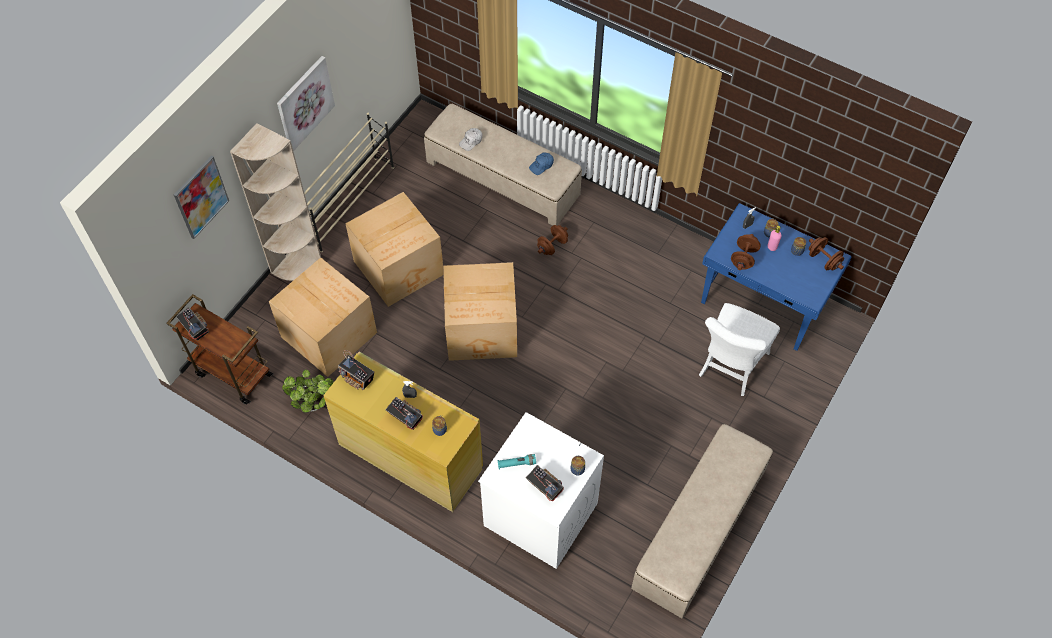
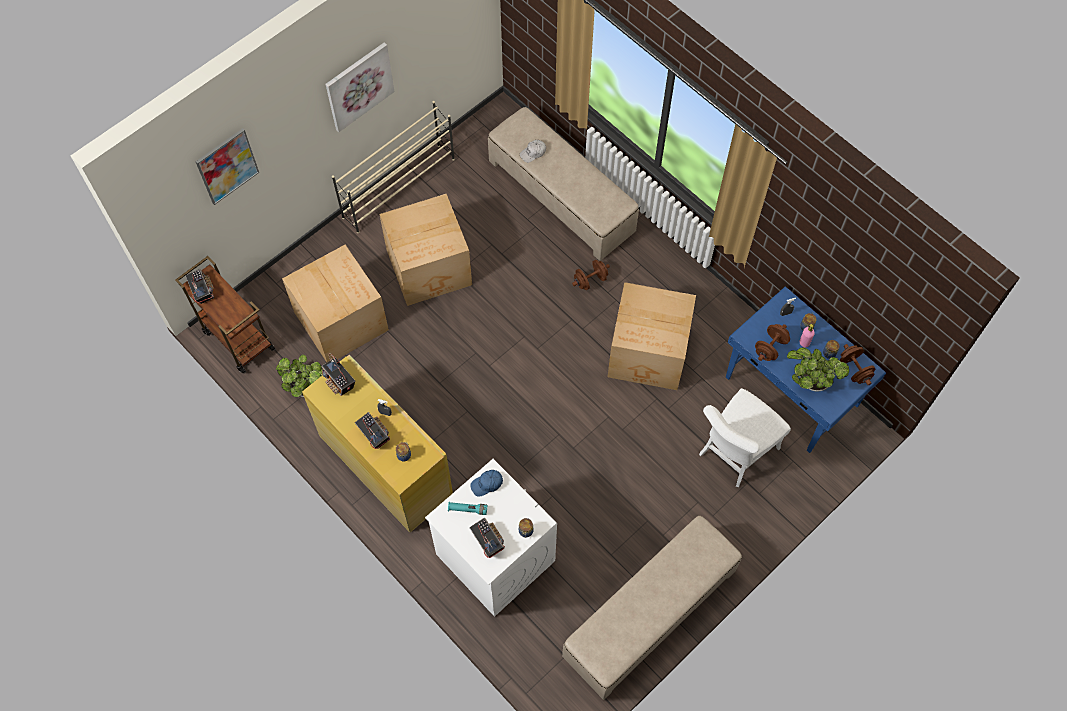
camera: 15 degrees right, 5 degrees up
beige bookcase [230,123,321,281] -> none
cardboard box [443,262,517,361] -> cardboard box moved to [608,282,696,390]
blue cap [529,153,554,175] -> blue cap moved to [470,470,503,497]
none -> potted plant [787,347,849,392]

